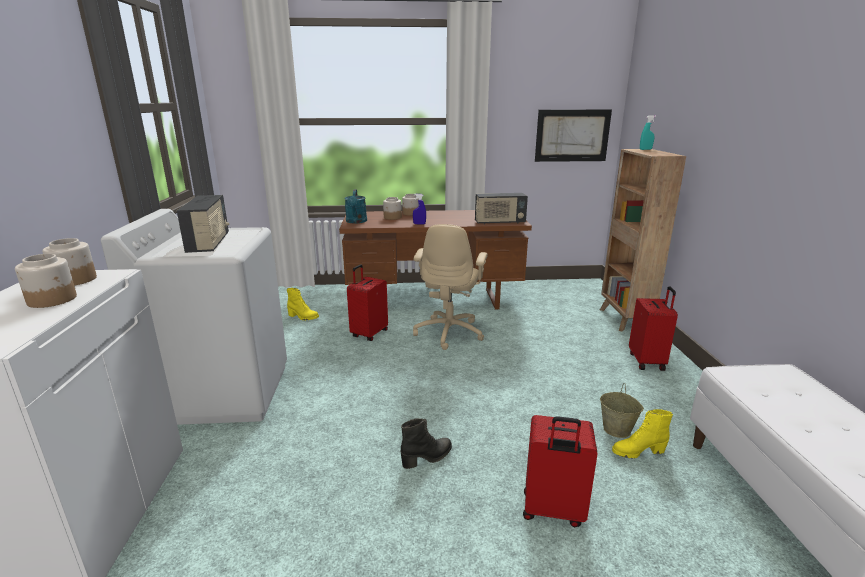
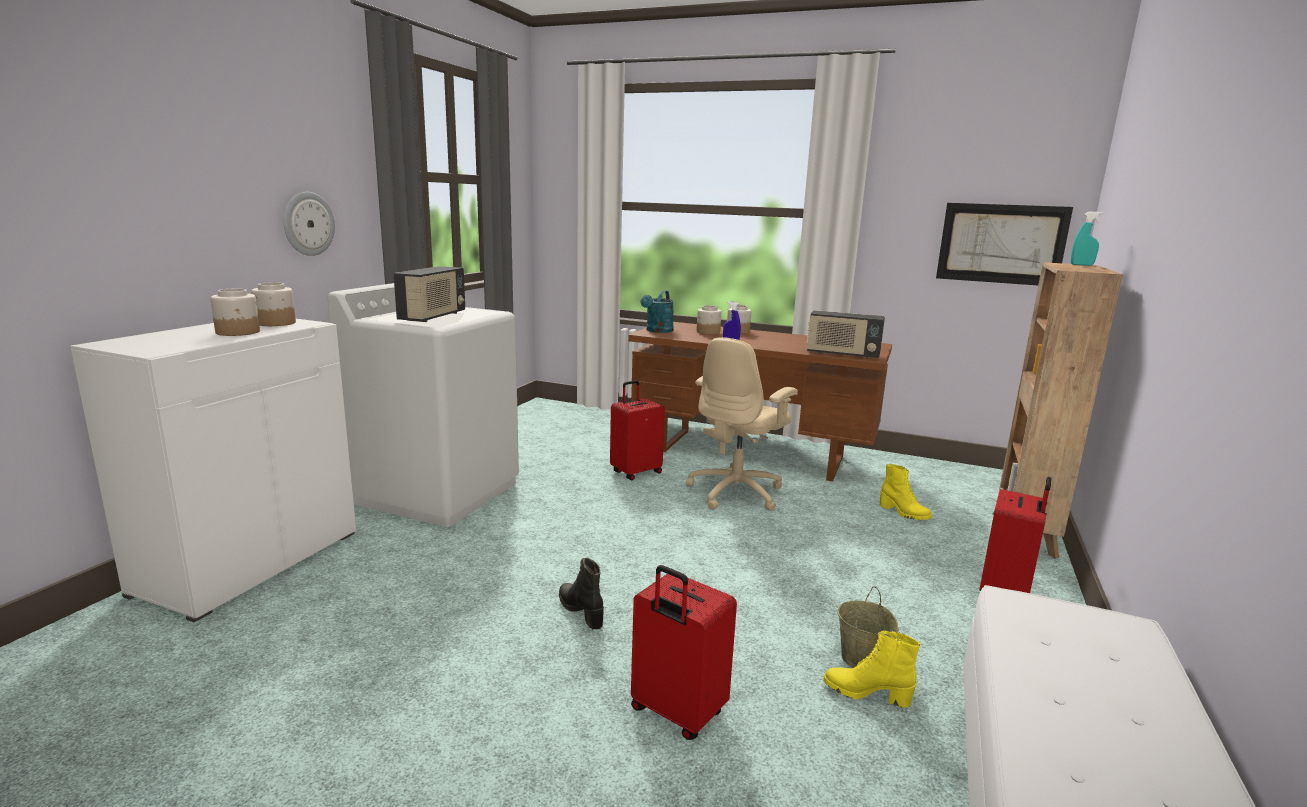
camera: 25 degrees right, 5 degrees down
yellow boot [287,288,319,321] -> yellow boot moved to [880,464,932,520]
black boot [400,418,452,469] -> black boot turned 120 degrees counterclockwise [559,558,604,630]
none -> wall clock [283,192,335,256]

